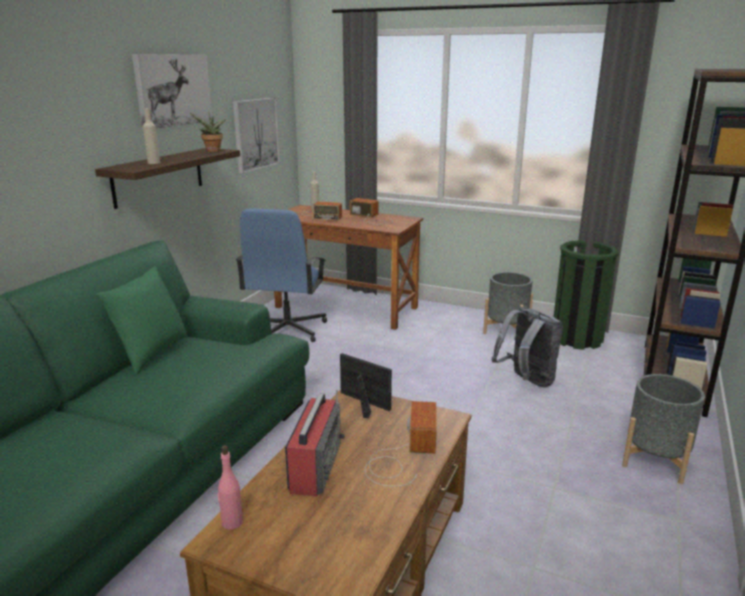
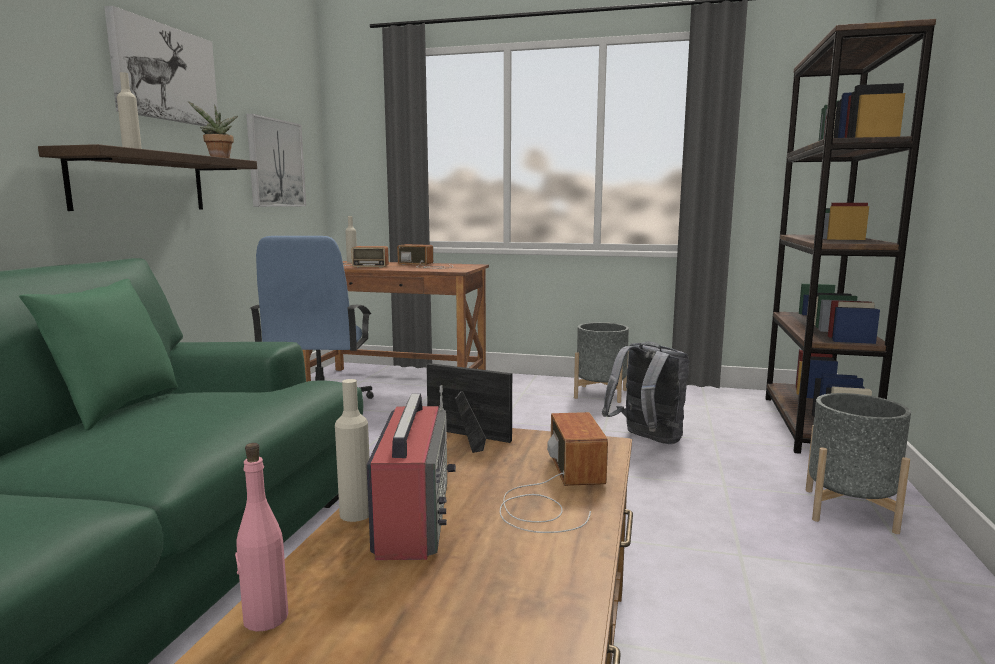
camera: 10 degrees left, 10 degrees down
green trash can [554,240,619,350] -> none
none -> beige bottle [335,379,369,522]

